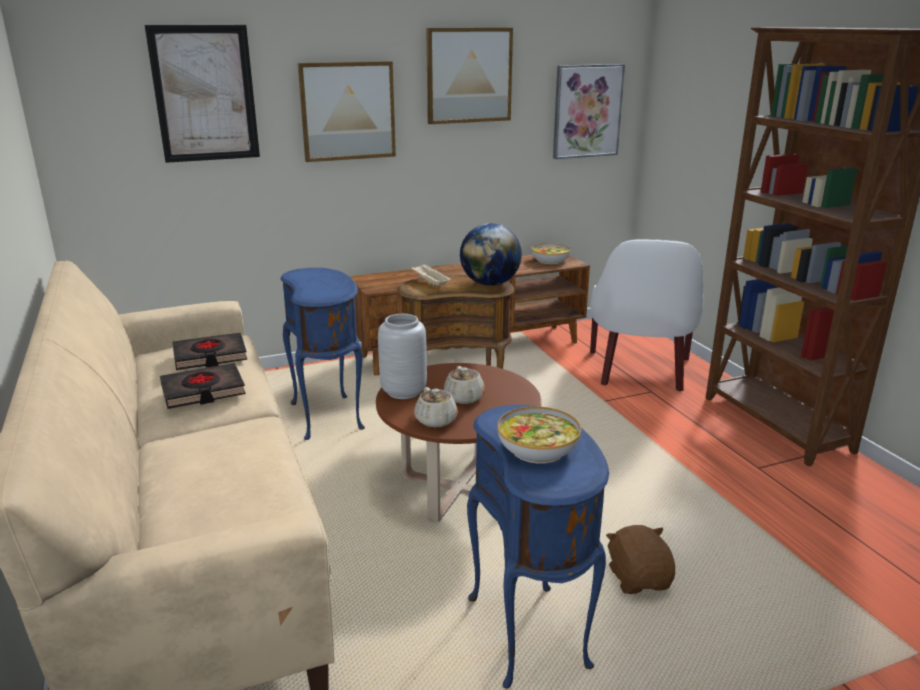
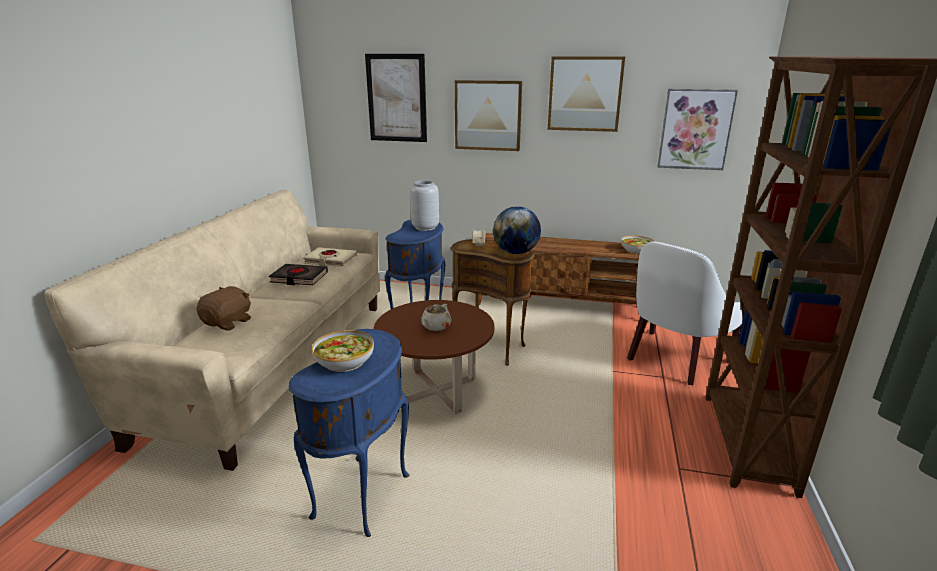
camera: 35 degrees right, 0 degrees up
black book [172,332,247,370] -> beige book [303,247,357,267]
grey vase [378,314,427,399] -> grey vase moved to [410,180,439,231]
beige teapot [414,387,458,427] -> none
brown plush toy [606,525,675,594] -> brown plush toy moved to [197,286,251,330]

